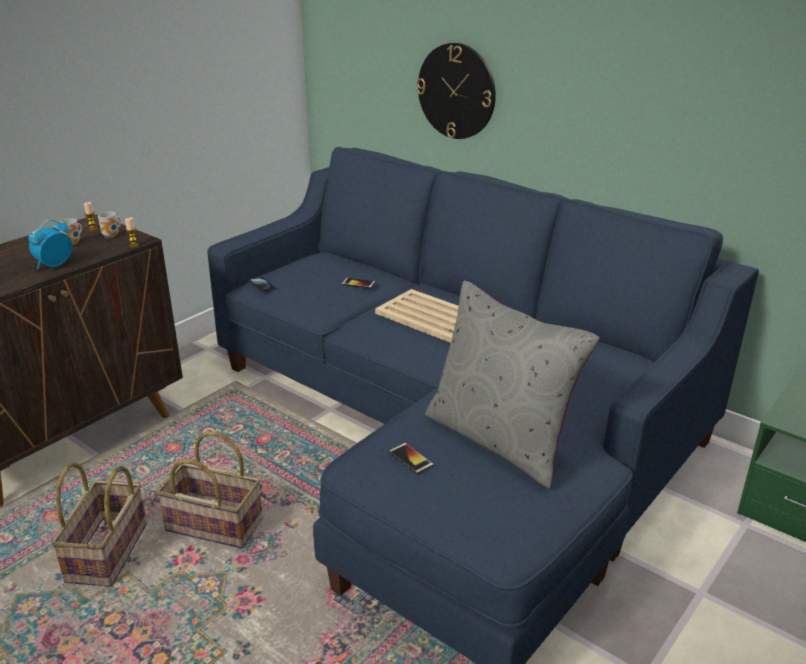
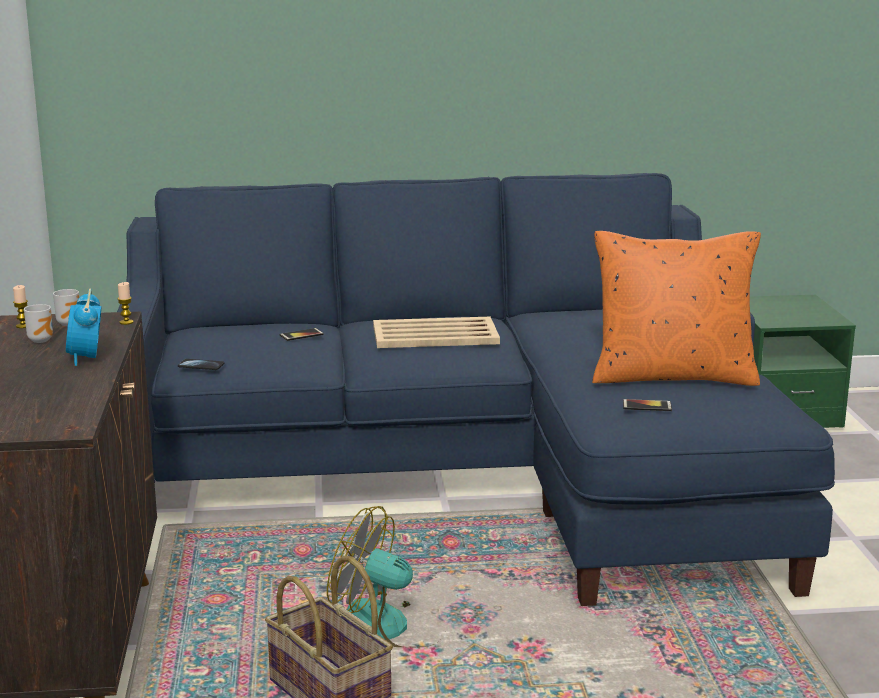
camera: 45 degrees left, 10 degrees down
basket [156,431,263,548] -> fan [327,506,438,647]
wall clock [417,43,496,139] -> none
grey pillow [425,280,600,488] -> orange pillow [592,231,761,386]

